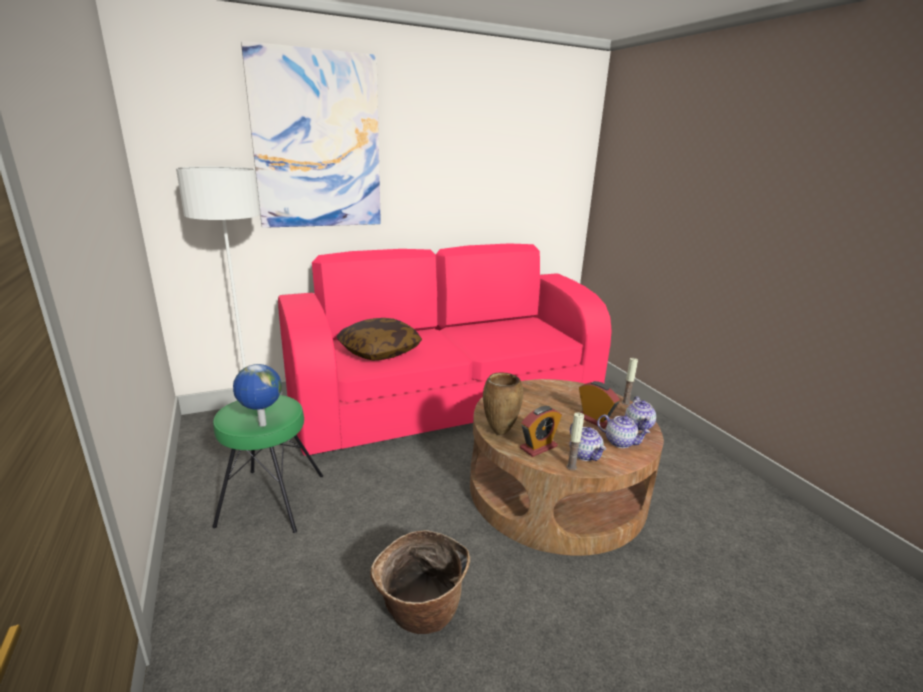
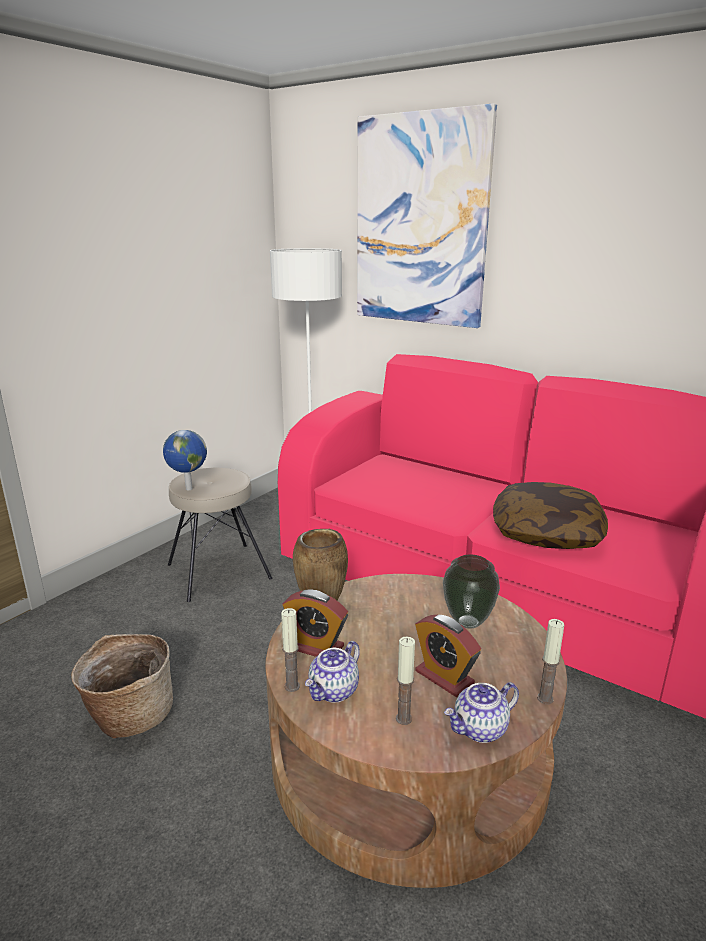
camera: 60 degrees right, 0 degrees up
green stool [212,395,323,533] -> beige stool [168,468,272,602]
pillow [336,318,422,361] -> pillow moved to [493,482,608,549]
alarm clock [579,381,620,429] -> alarm clock turned 120 degrees clockwise [415,615,481,697]
teapot [597,414,650,448] -> candle [396,636,415,725]
none -> vase [443,554,500,628]

